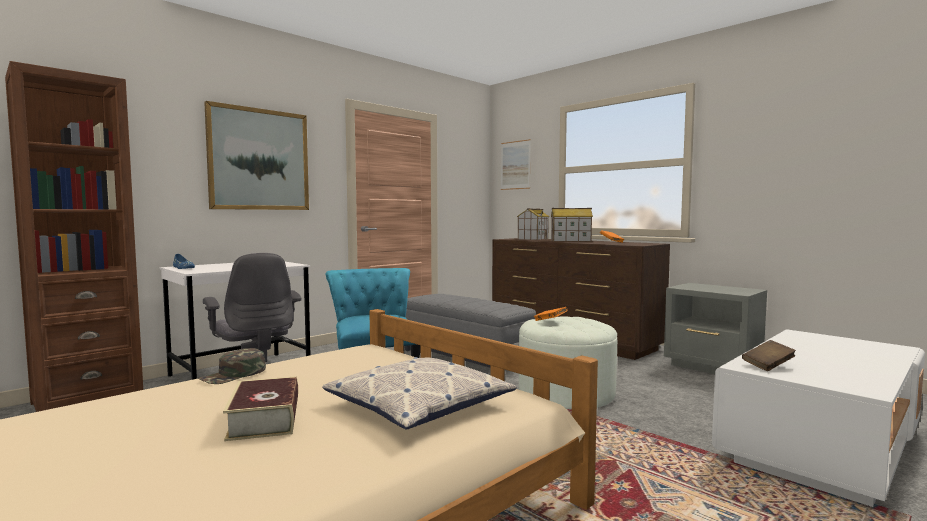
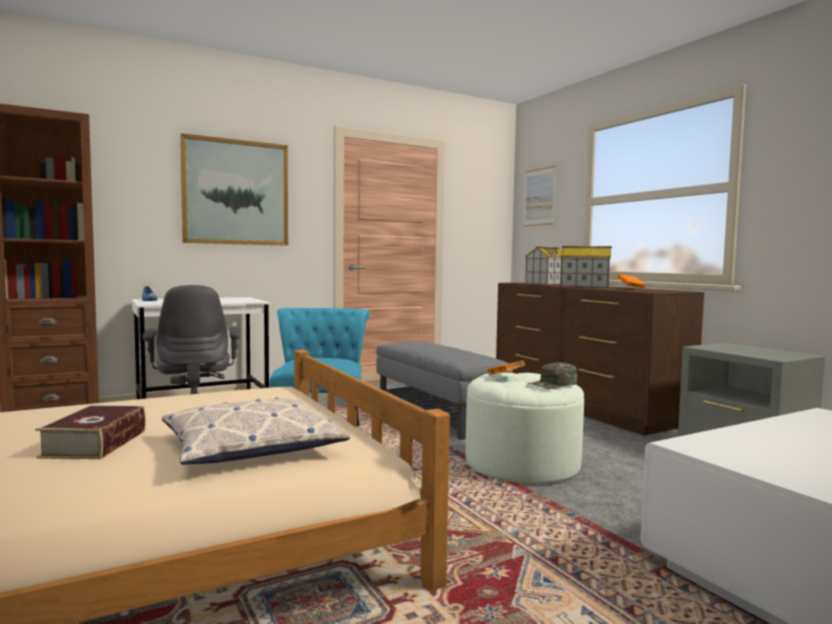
camera: 15 degrees right, 0 degrees up
green cap [198,348,266,384] -> green cap moved to [528,362,577,389]
brown book [742,340,796,371] -> none

